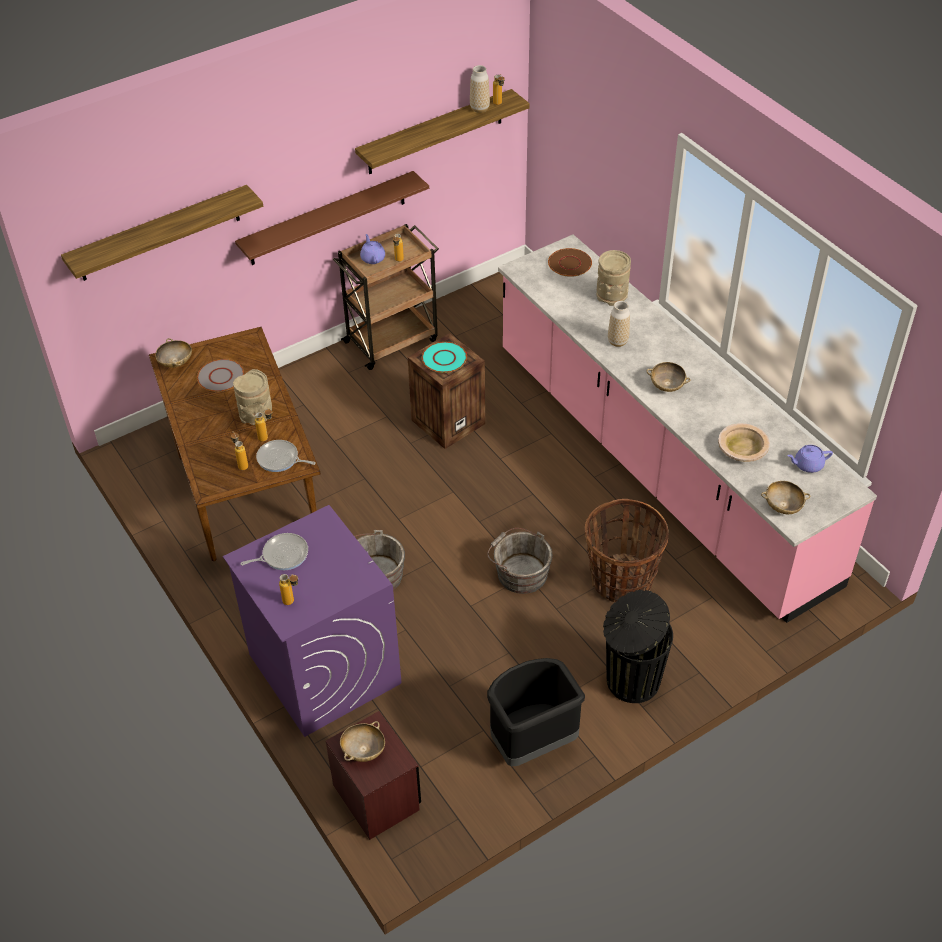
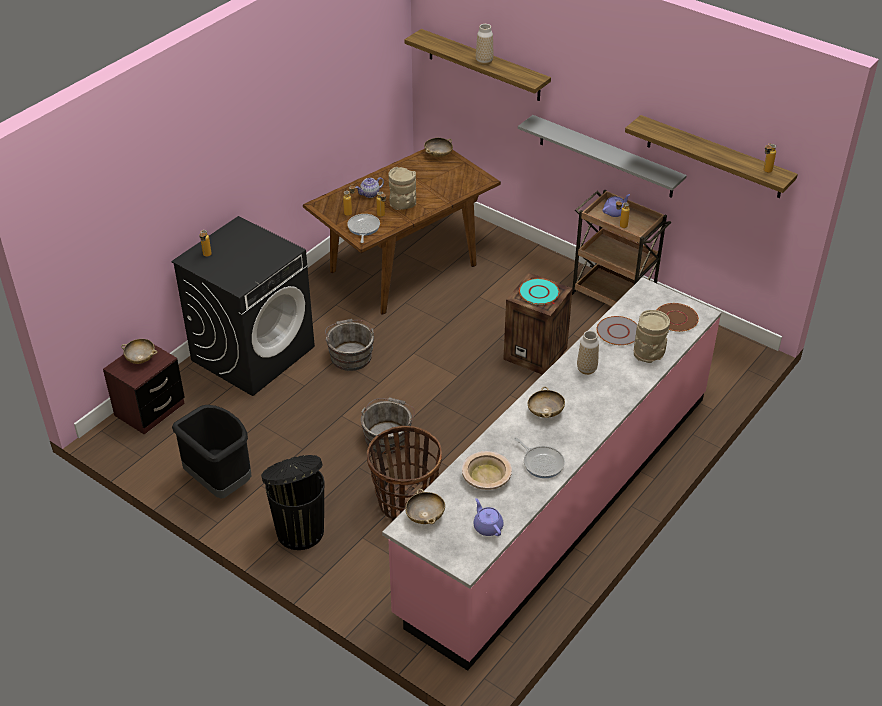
camera: 70 degrees right, 5 degrees down
grey plate [197,359,244,392] -> grey plate moved to [596,316,638,345]
purple washing machine [223,505,402,737] -> black washing machine [171,216,315,396]
brown shelf [235,171,429,265] -> grey shelf [518,115,687,198]
frying pan [241,533,308,570] -> frying pan moved to [514,437,565,478]
vase [470,65,490,113] -> vase moved to [476,24,493,65]
none -> teapot [355,177,384,198]

